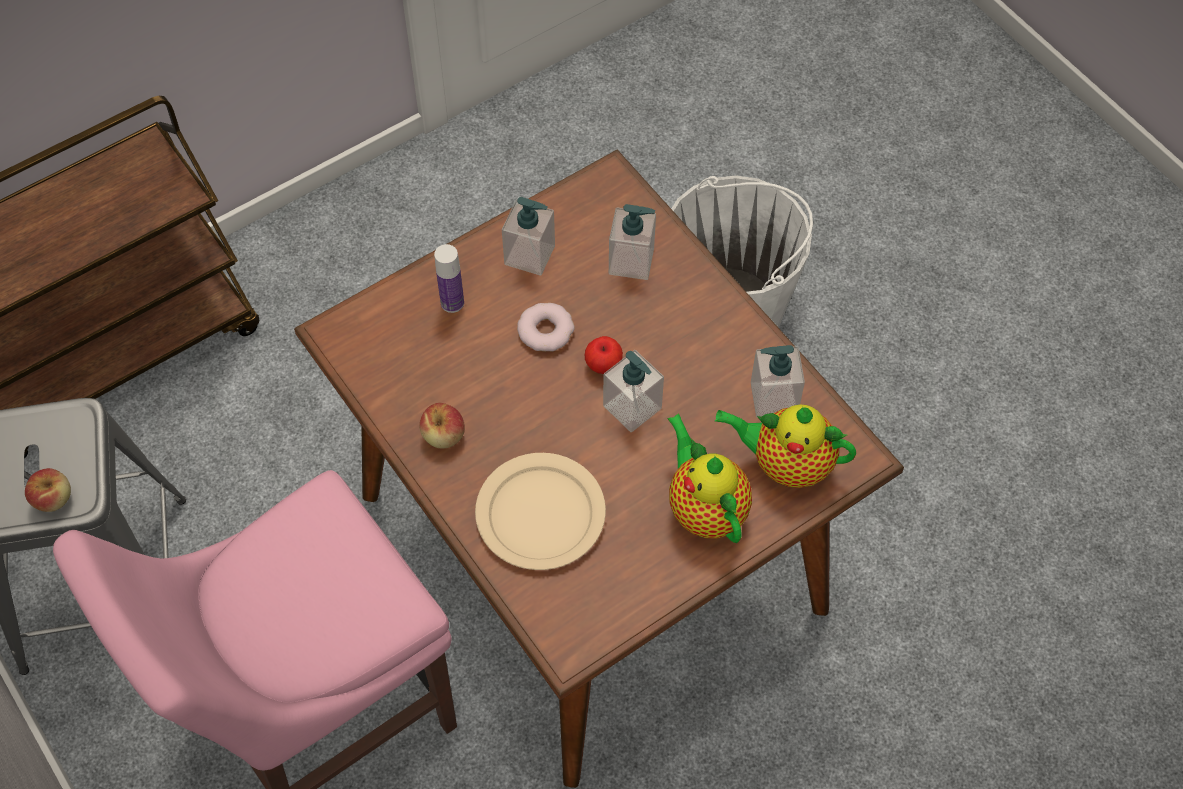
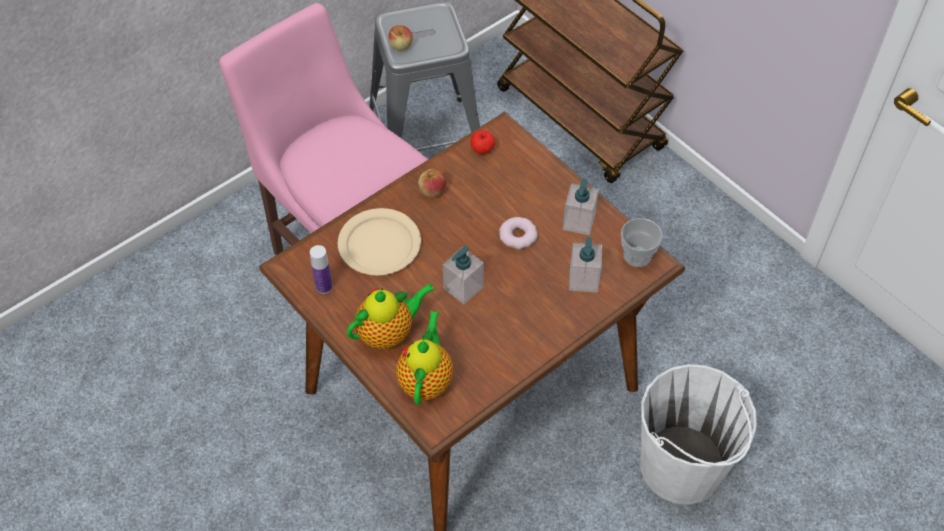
camera: 85 degrees right, 5 degrees down
bottle [434,244,464,313] -> bottle moved to [310,245,333,294]
apple [585,336,623,374] -> apple moved to [471,130,495,154]
soap dispenser [751,345,805,418] -> none
none -> cup [621,218,662,267]

